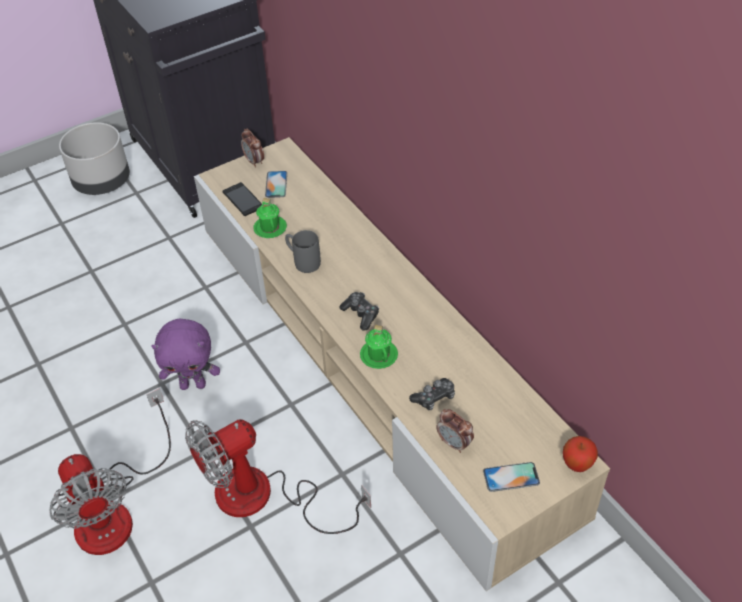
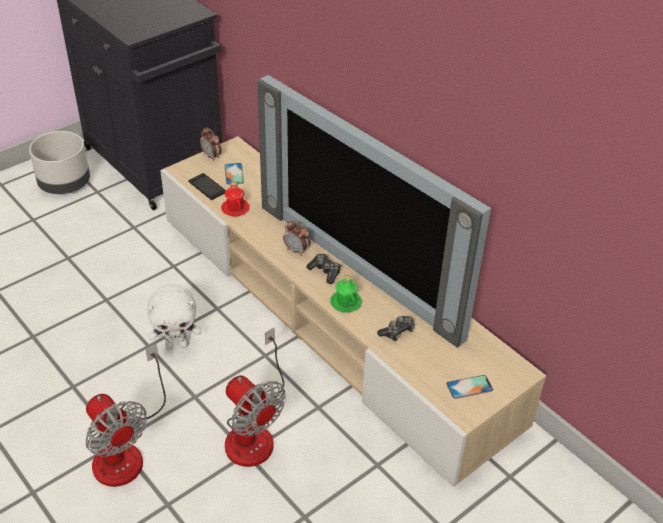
camera: 10 degrees left, 5 degrees down
purple plush toy [151,318,220,390] -> white plush toy [147,284,202,350]
fan [185,419,371,534] -> fan turned 90 degrees counterclockwise [225,327,286,467]
green mug [253,198,287,238] -> red mug [221,181,250,217]
grey mug [285,230,321,273] -> none
alarm clock [436,409,474,453] -> alarm clock moved to [283,221,310,256]
apple [563,436,598,472] -> none
none -> television [257,75,491,348]

